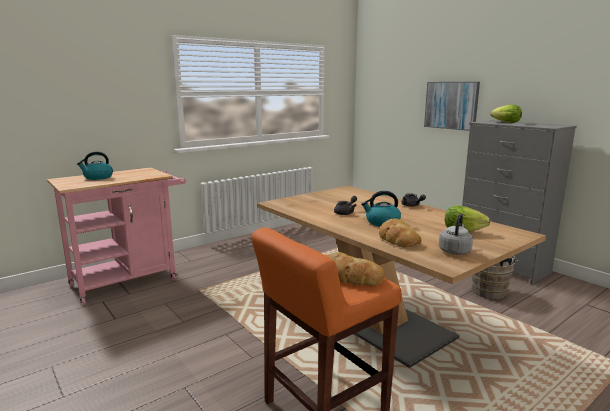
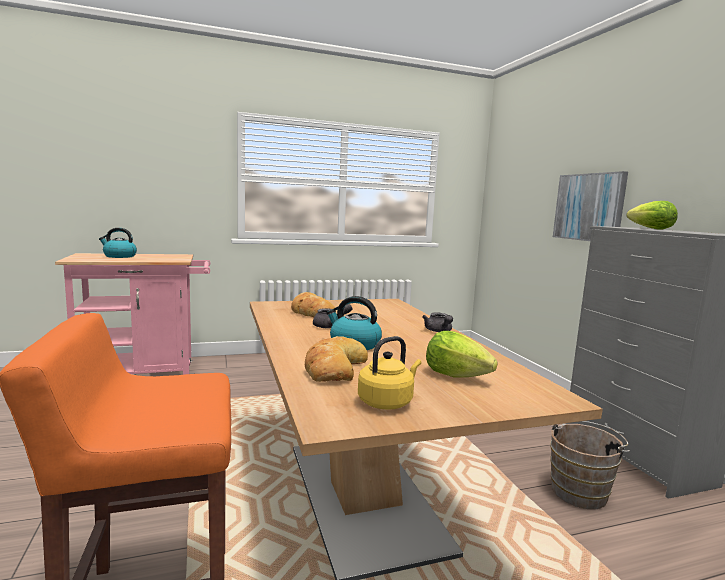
camera: 20 degrees right, 5 degrees down
bread [327,252,385,286] -> bread moved to [291,292,336,317]
grey kettle [439,213,473,255] -> yellow kettle [358,336,421,410]

